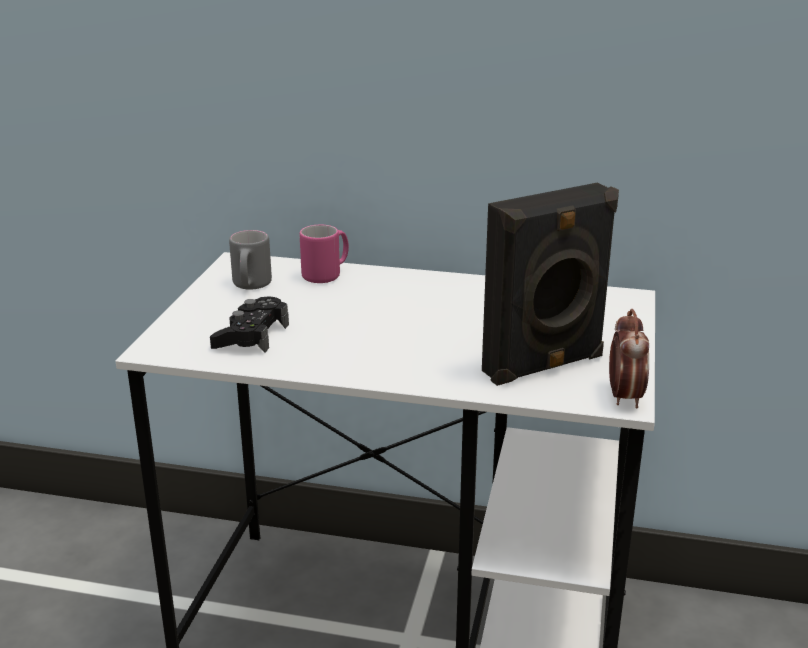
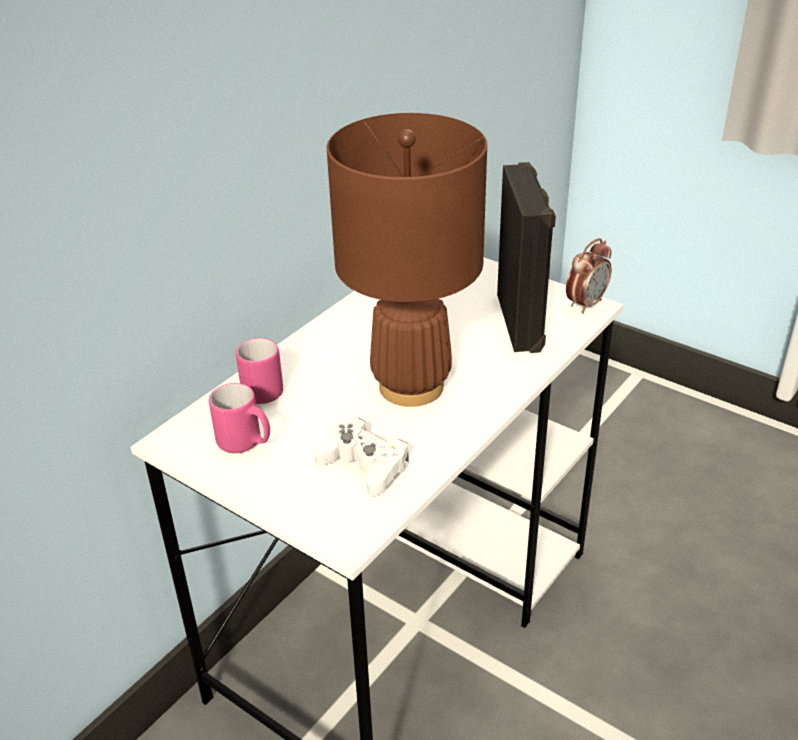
camera: 65 degrees left, 10 degrees up
black game controller [210,296,289,353] -> white game controller [314,417,409,497]
grey mug [229,230,272,290] -> pink mug [209,383,270,453]
alarm clock [609,309,649,408] -> alarm clock turned 105 degrees clockwise [566,238,611,313]
none -> brown table lamp [327,113,487,407]

